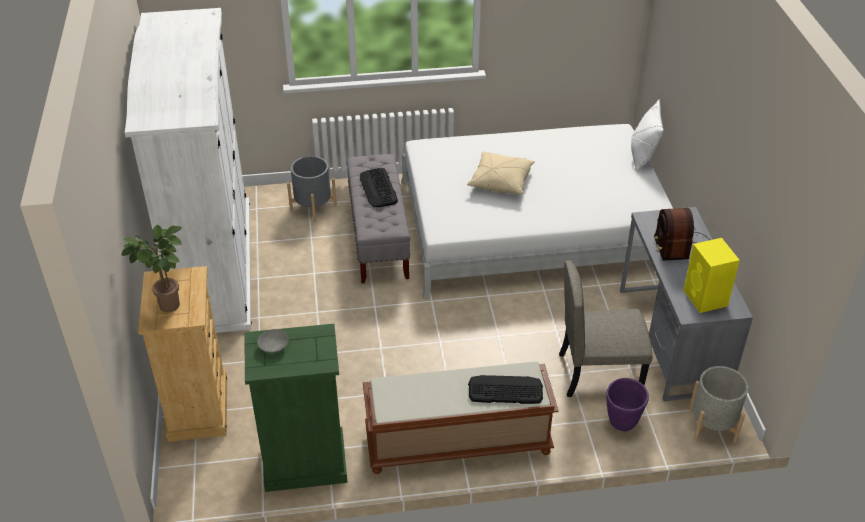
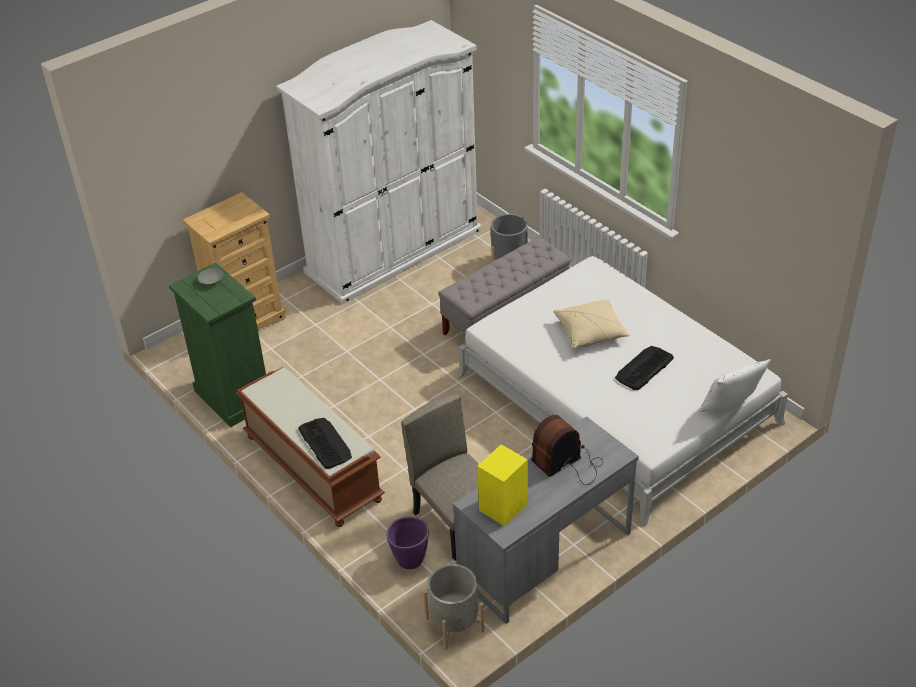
camera: 60 degrees right, 0 degrees up
potted plant [121,225,182,312] -> none
keyboard [360,168,398,207] -> keyboard moved to [615,346,674,390]

